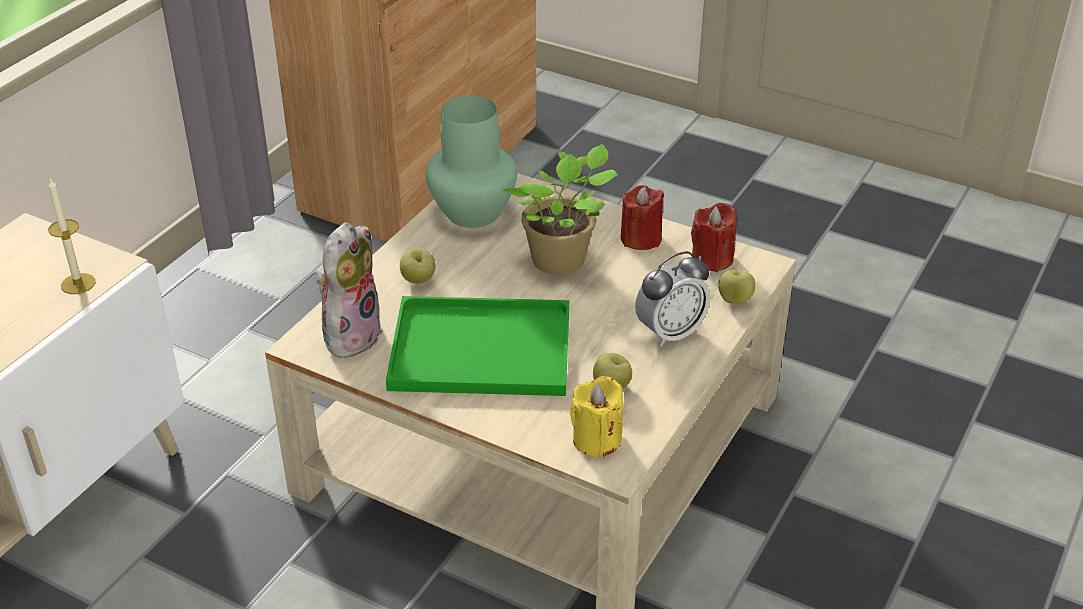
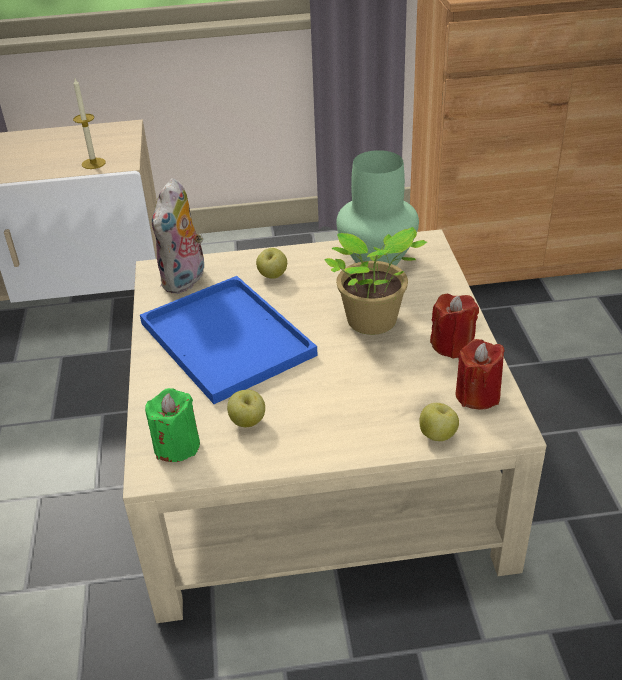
camera: 55 degrees right, 0 degrees up
plush toy [317,222,383,359] -> plush toy turned 120 degrees clockwise [152,178,204,294]
green tray [386,296,569,396] -> blue tray [140,276,318,404]
yellow candle [570,376,623,458] -> green candle [145,388,200,462]
alarm clock [635,251,710,347] -> none

